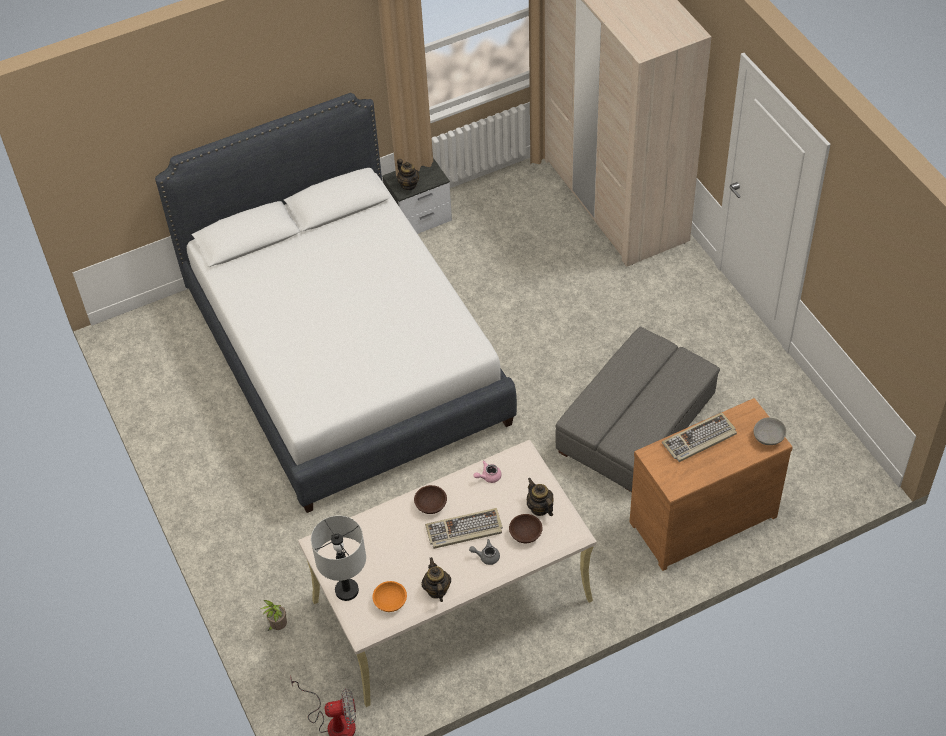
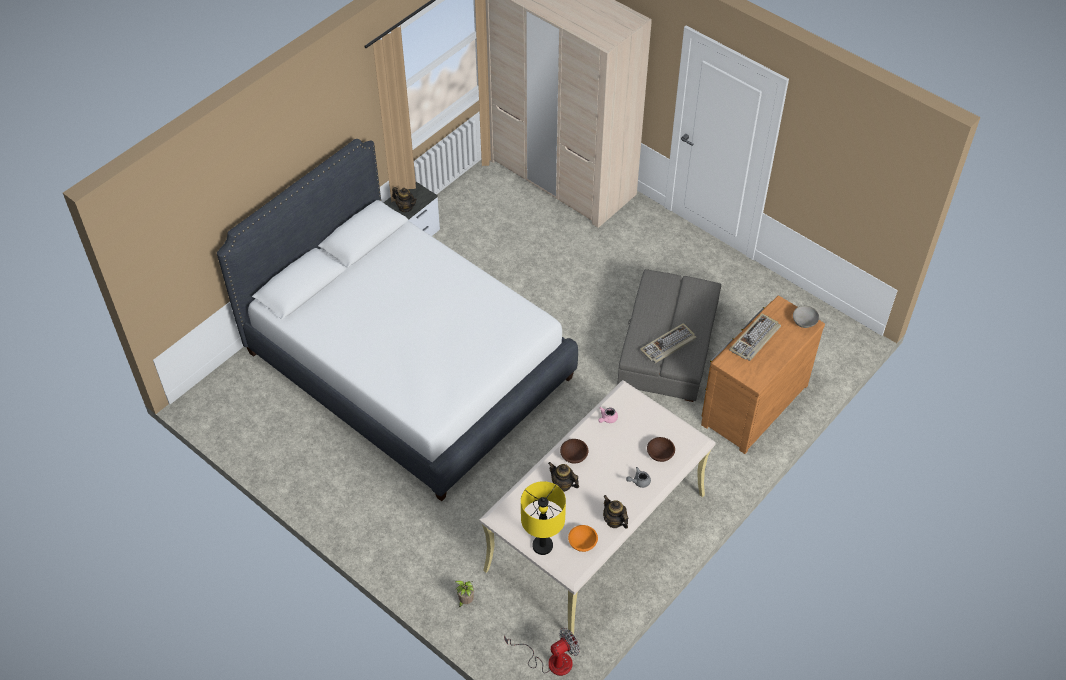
camera: 25 degrees left, 0 degrees up
grey table lamp [311,516,366,601] -> yellow table lamp [521,481,566,555]
keyboard [425,508,503,549] -> keyboard moved to [640,323,697,363]
teapot [527,478,554,516] -> teapot moved to [548,462,579,492]

